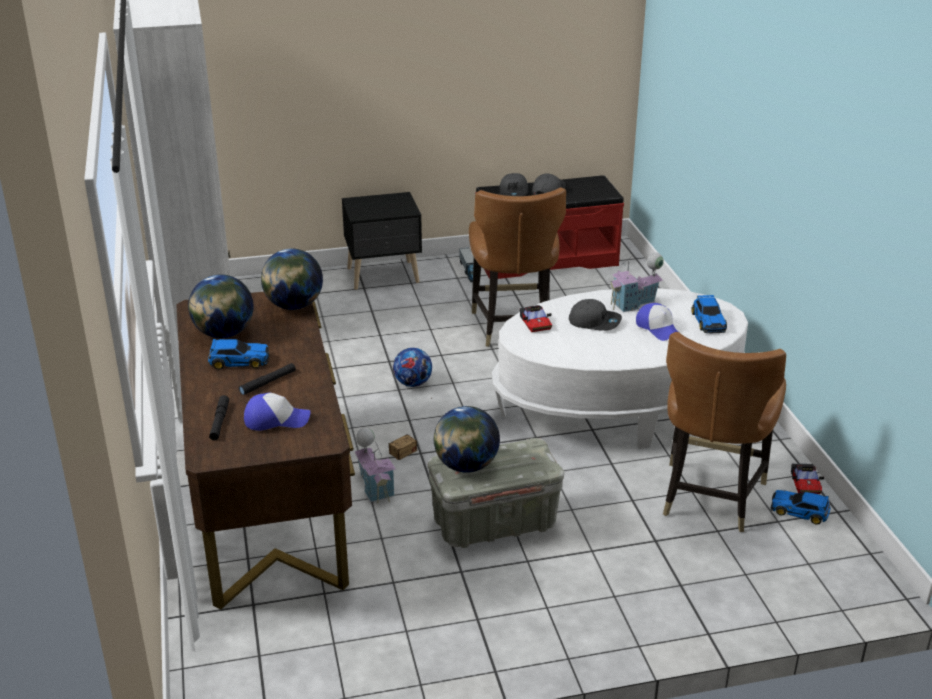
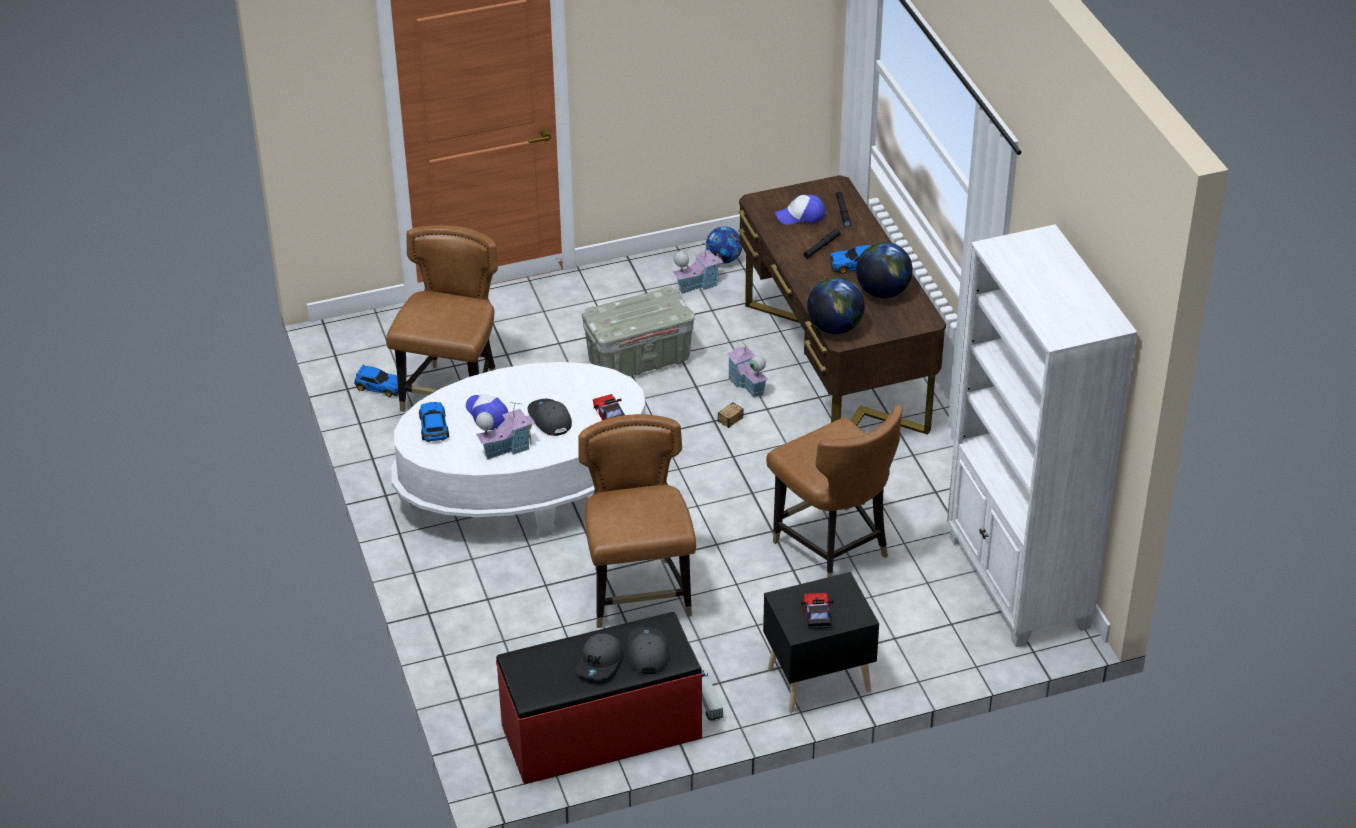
camera: 175 degrees right, 10 degrees up
football [393,348,432,387] -> football moved to [706,227,742,263]
globe [434,406,500,473] -> none
grey cap [569,299,622,331] -> grey cap turned 45 degrees clockwise [528,399,572,436]
toy car [791,464,824,494] -> toy car moved to [801,593,833,629]
none -> toy house [672,243,723,294]
none -> brown chair [766,405,902,578]

